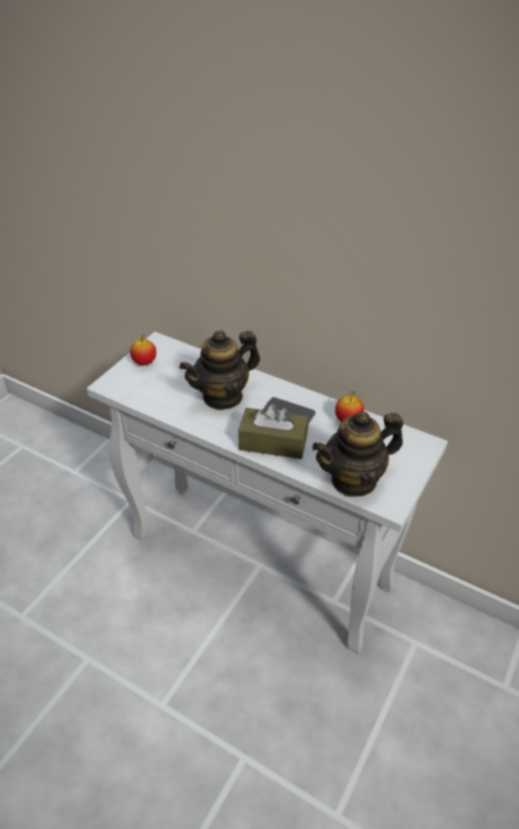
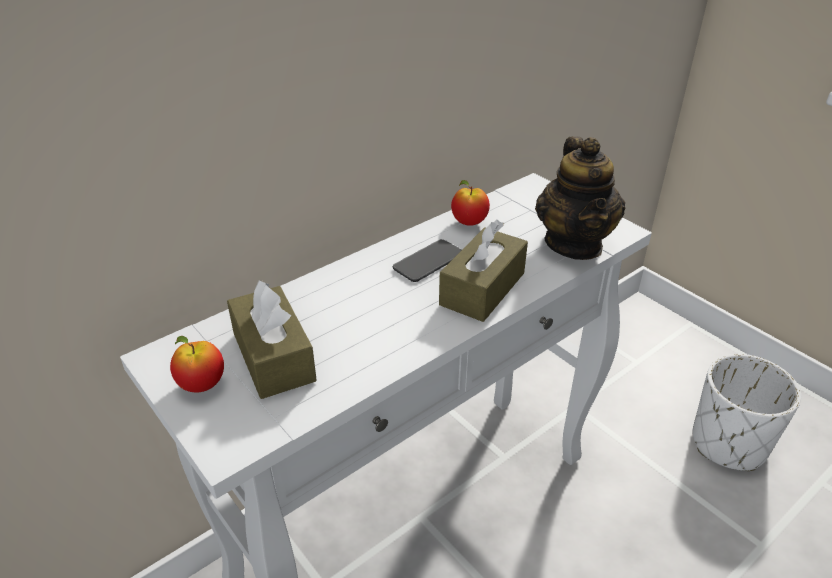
camera: 70 degrees left, 5 degrees down
teapot [179,330,260,410] -> none
none -> brown tissue box [227,280,317,399]
none -> white planter [692,354,801,471]

